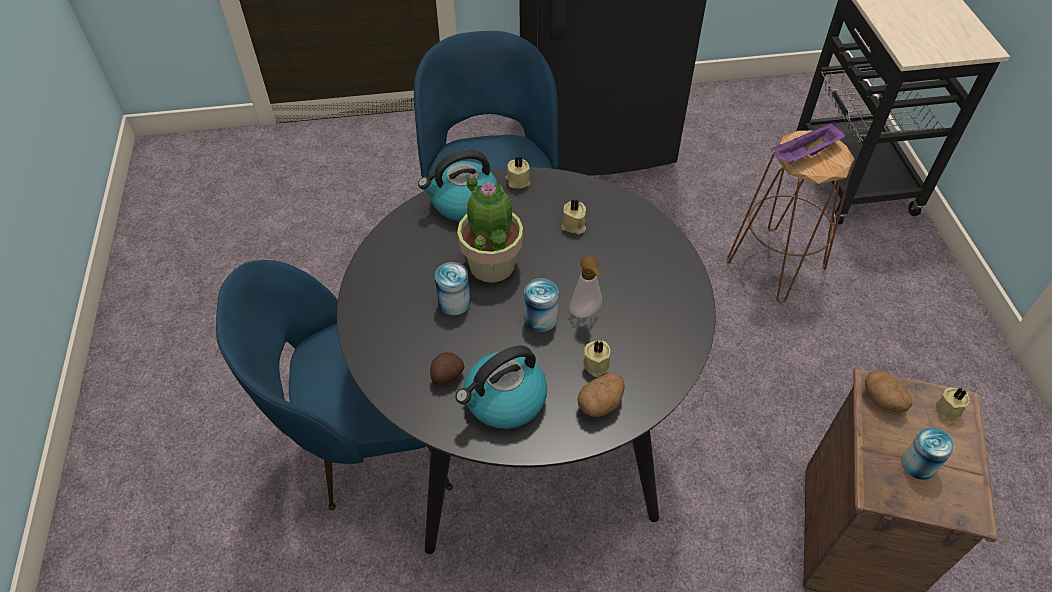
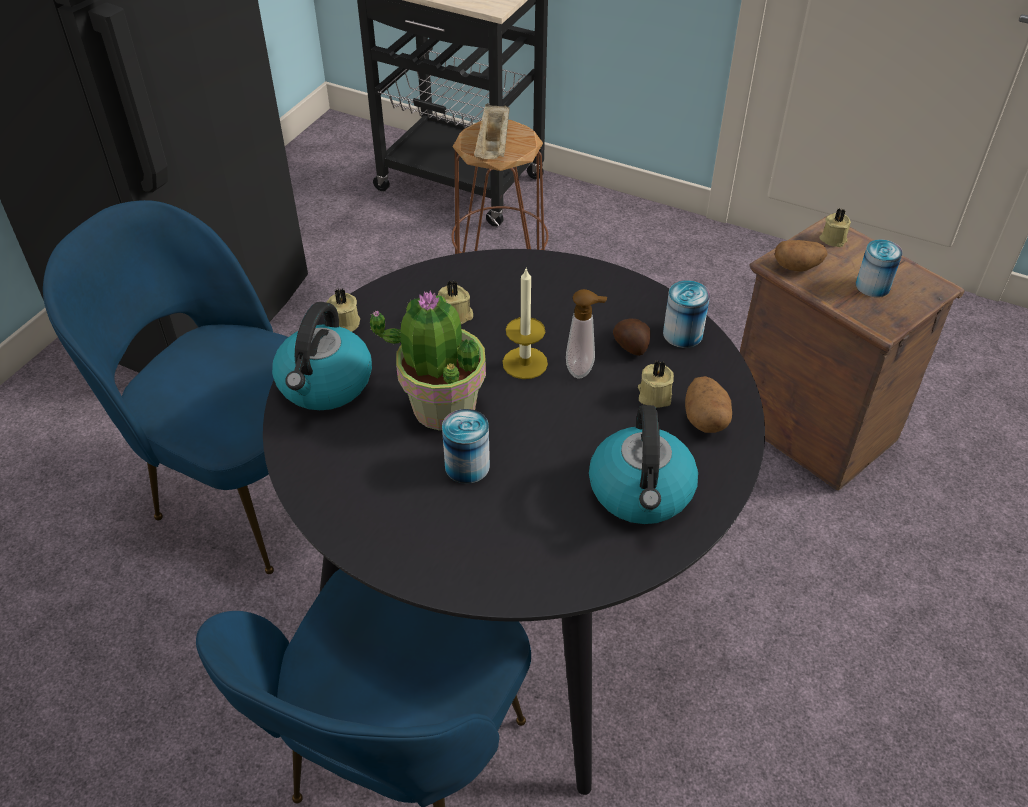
camera: 55 degrees left, 5 degrees down
potato [430,352,464,386] -> potato moved to [613,318,650,356]
can [524,278,559,332] -> can moved to [663,280,710,348]
purple tray [770,122,846,164] -> beige tray [474,103,510,159]
none -> candle [503,267,548,379]

